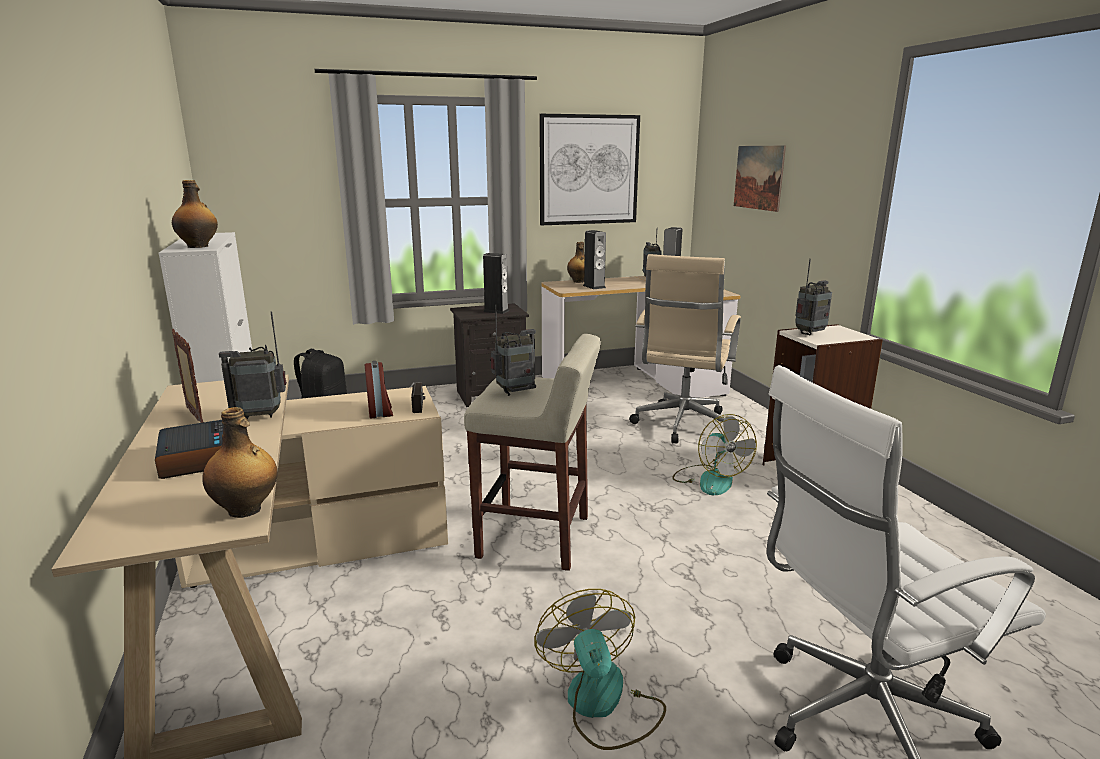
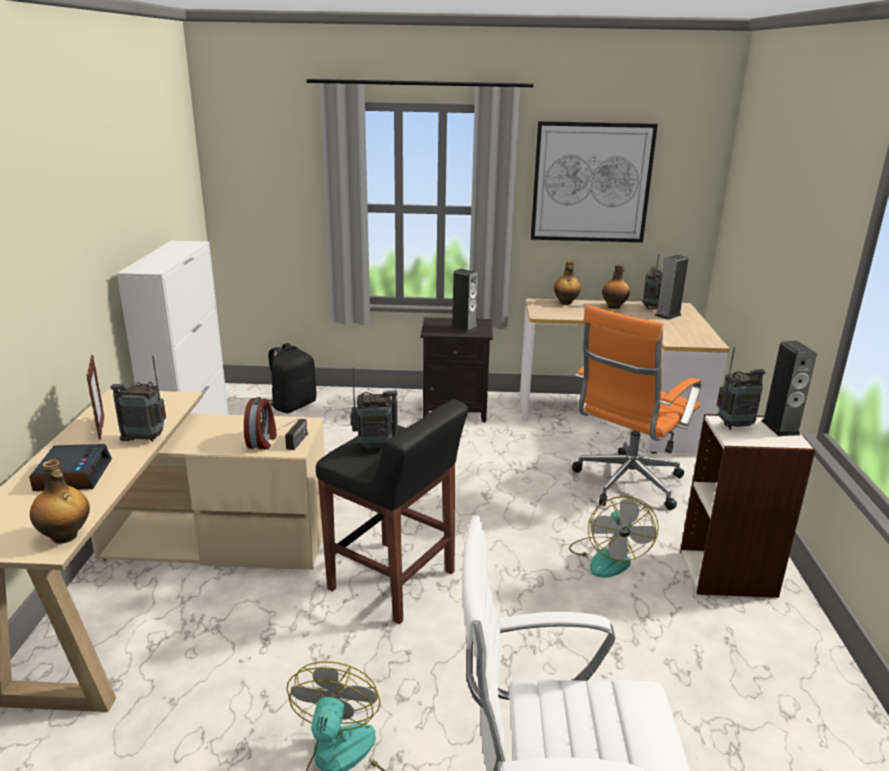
camera: 20 degrees right, 5 degrees up
bottle [172,180,218,248] -> bottle moved to [602,264,630,309]
beige stool [464,334,601,571] -> black stool [316,399,468,624]
speaker [583,230,606,289] -> speaker moved to [761,341,817,436]
beige office chair [629,254,741,444] -> orange office chair [572,305,701,510]
picture [734,146,786,212] -> none

